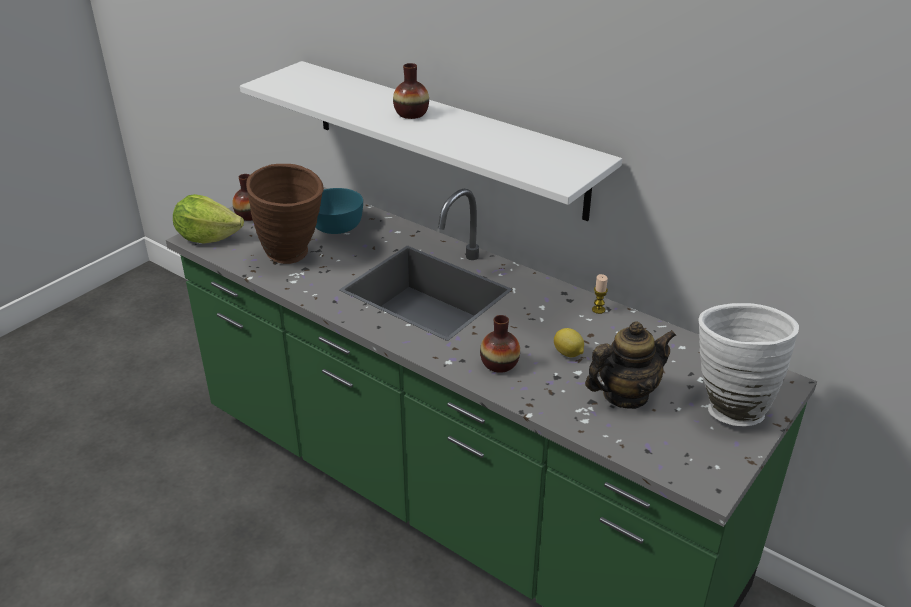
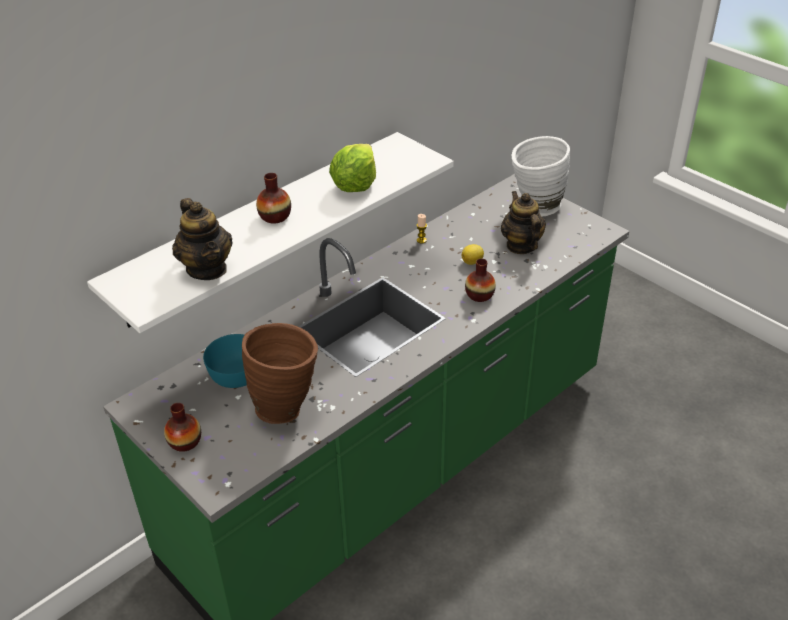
camera: 80 degrees left, 5 degrees up
lettuce [173,194,244,243] -> lettuce moved to [329,144,376,192]
none -> teapot [172,198,233,280]

